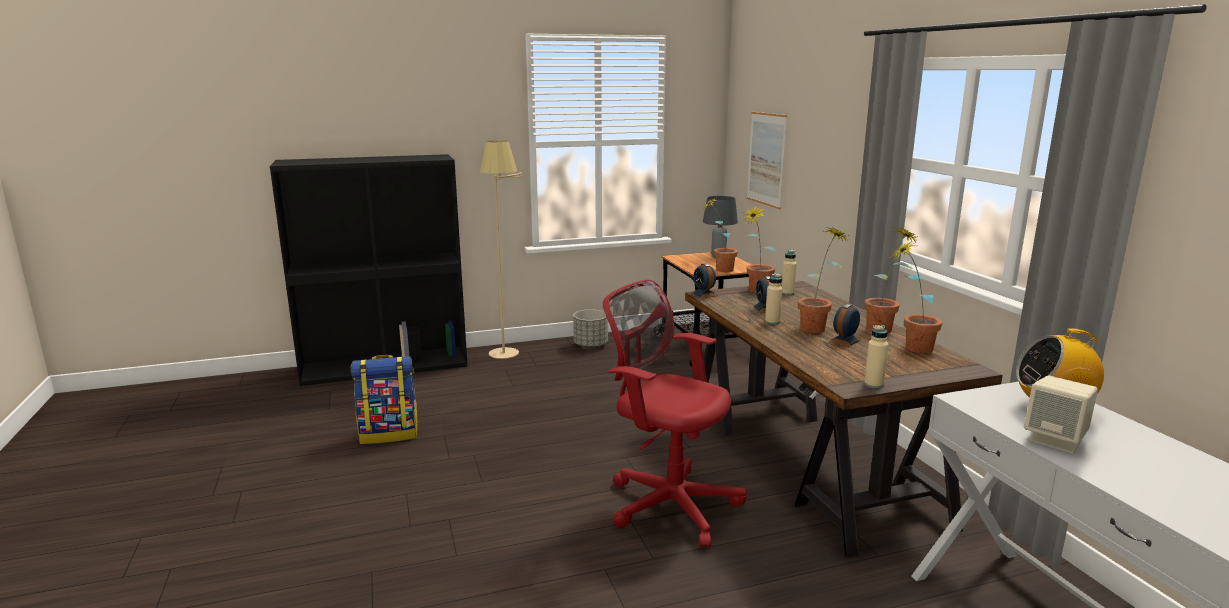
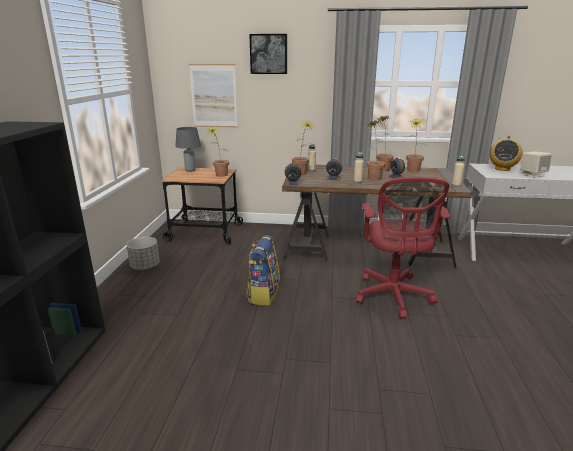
camera: 65 degrees left, 5 degrees up
backpack [351,355,418,444] -> backpack moved to [246,235,280,306]
beige floor lamp [480,140,522,359] -> none
red office chair [603,279,747,549] -> red office chair turned 60 degrees counterclockwise [356,177,451,319]
none -> picture [249,34,287,74]

